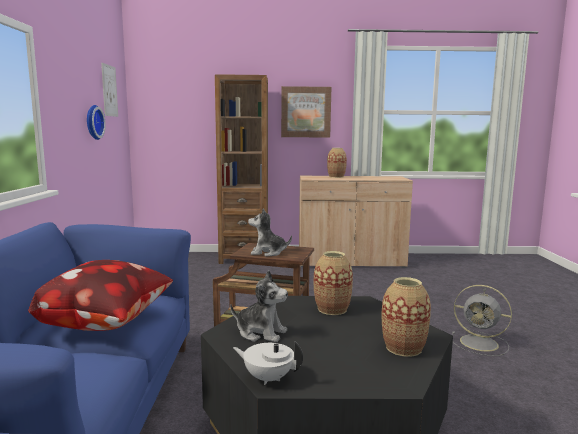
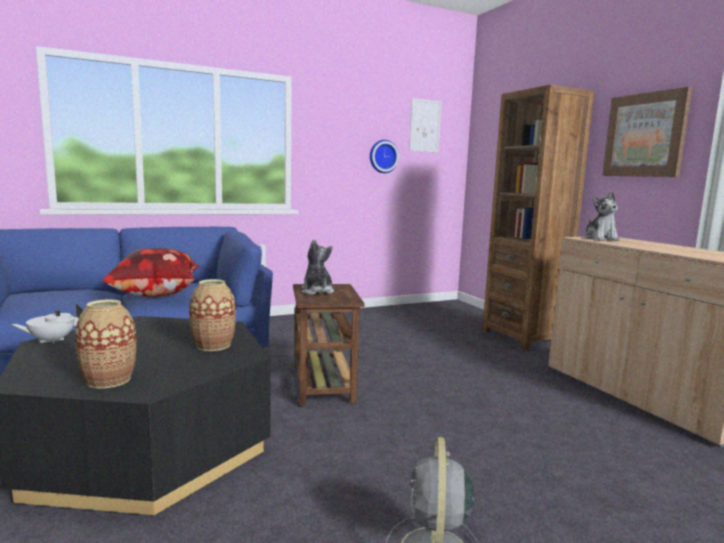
camera: 65 degrees right, 0 degrees up
plush toy [230,270,288,342] -> plush toy moved to [584,192,620,241]
white teapot [233,342,303,385] -> white teapot turned 120 degrees counterclockwise [11,303,83,344]
vase [327,148,347,178] -> none

